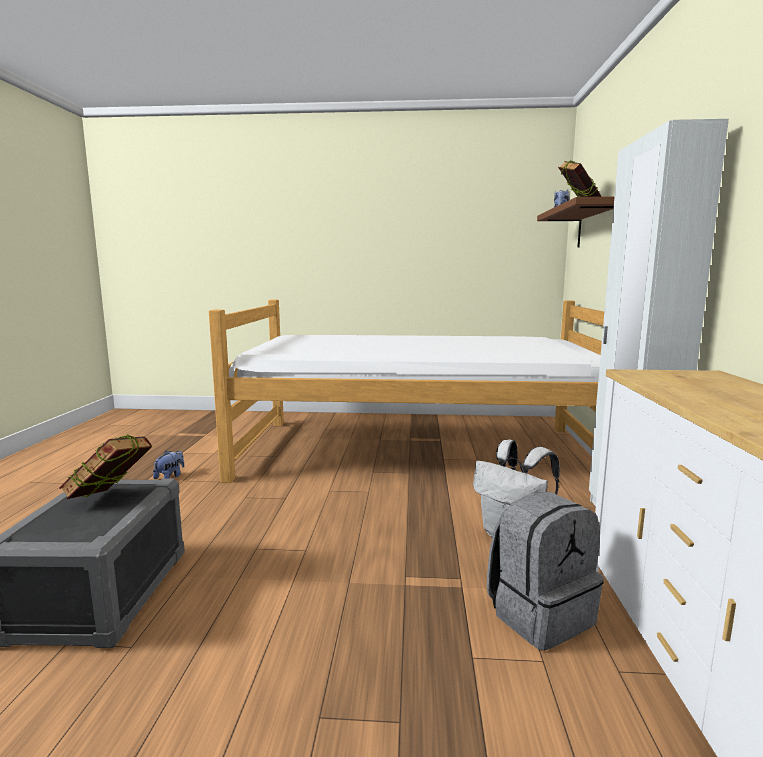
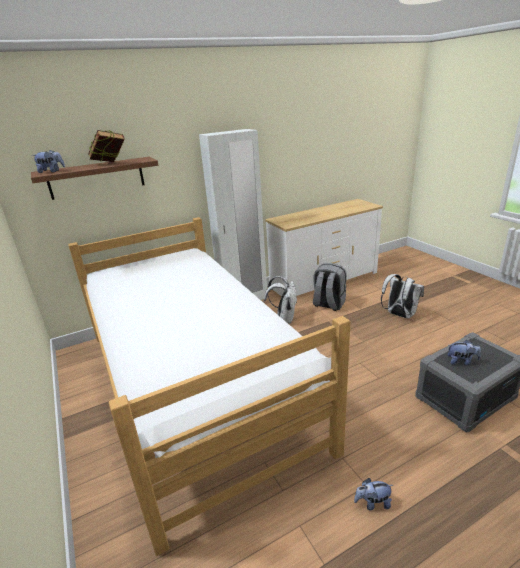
camera: 120 degrees left, 15 degrees up
book [59,435,152,499] -> plush toy [448,340,481,365]
none -> white backpack [381,274,424,318]

